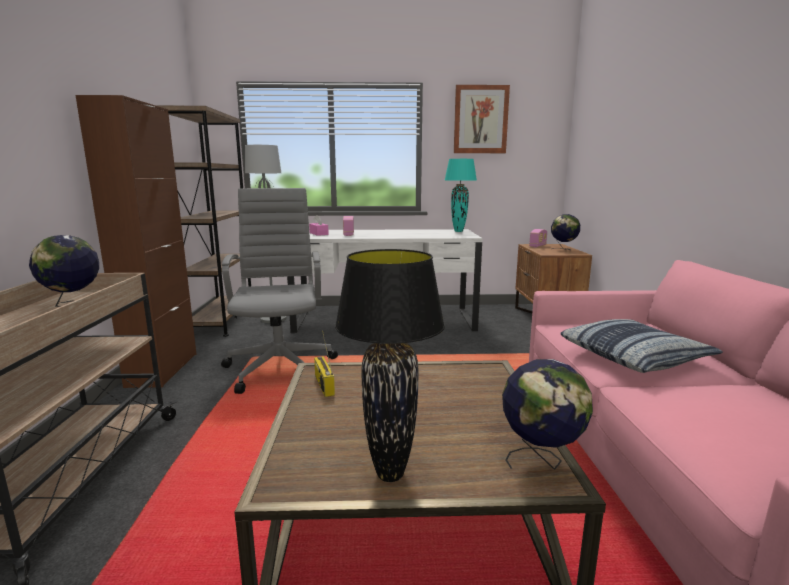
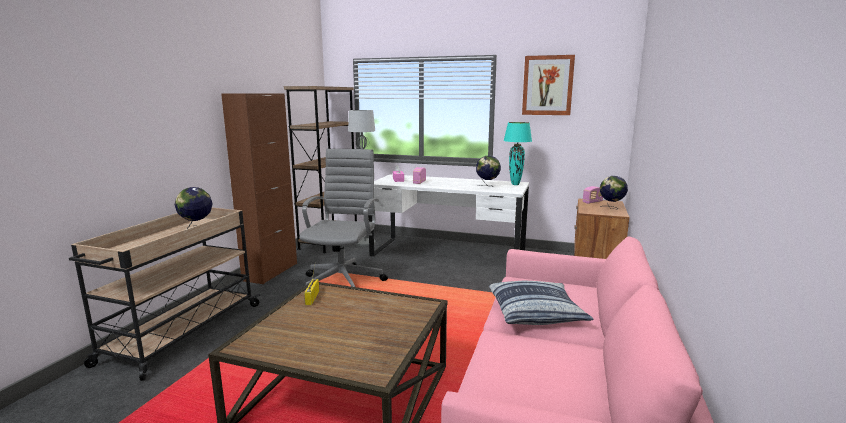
camera: 20 degrees right, 0 degrees up
black table lamp [335,249,445,482] -> none
globe [502,359,593,469] -> globe moved to [476,156,501,187]

